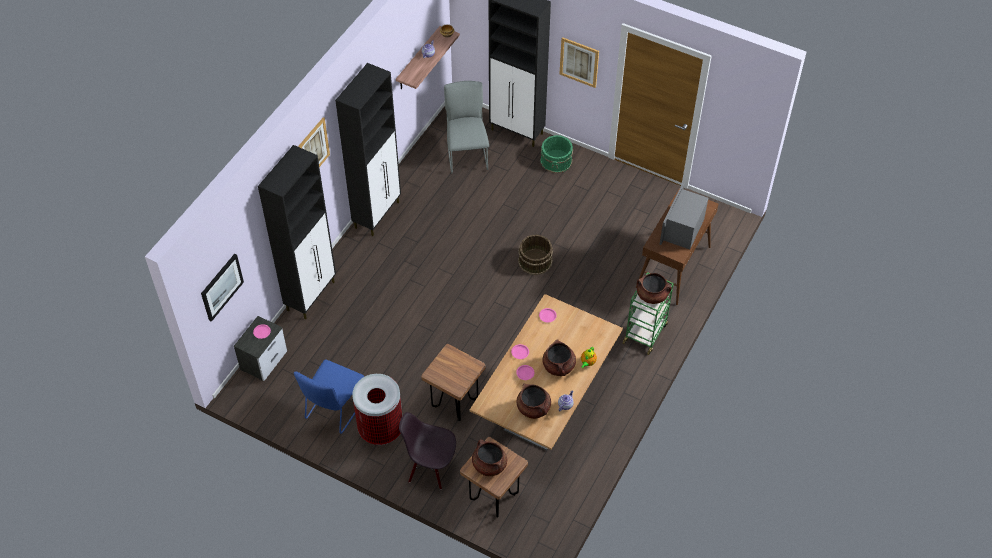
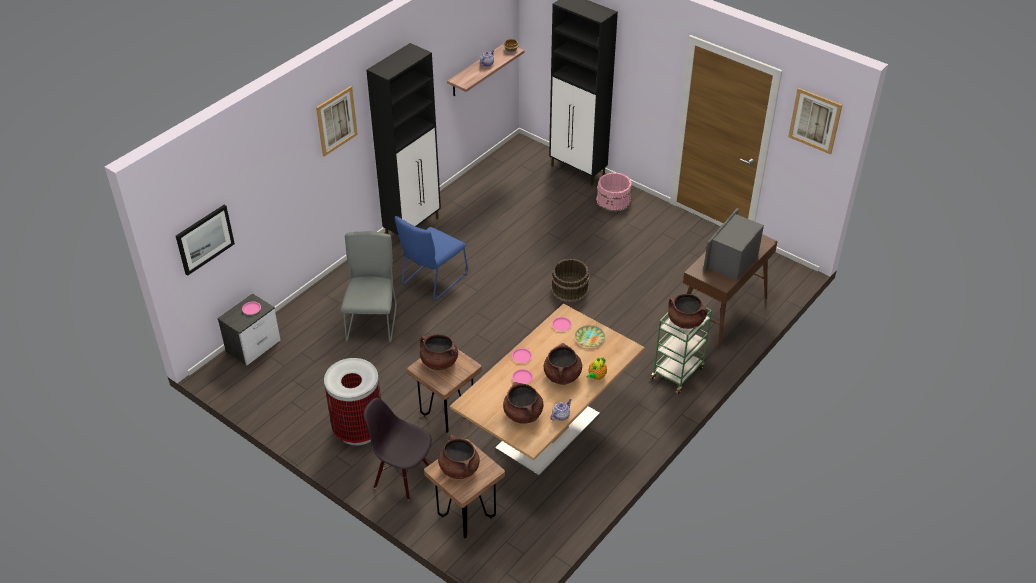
camera: 10 degrees right, 10 degrees down
black cabinet [258,145,336,319] -> none
blue chair [294,359,364,434] -> blue chair moved to [395,216,468,300]
grey chair [444,81,489,173] -> grey chair moved to [341,231,397,343]
green bucket [540,135,573,173] -> pink bucket [596,173,632,212]
picture [560,37,599,88] -> picture moved to [788,88,842,155]
none -> brown cooking pot [420,334,458,370]
none -> plate [575,325,605,347]

